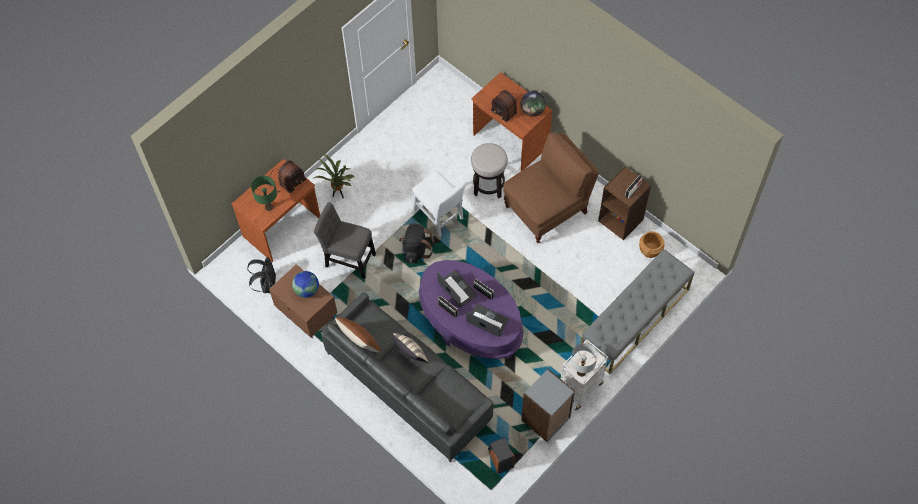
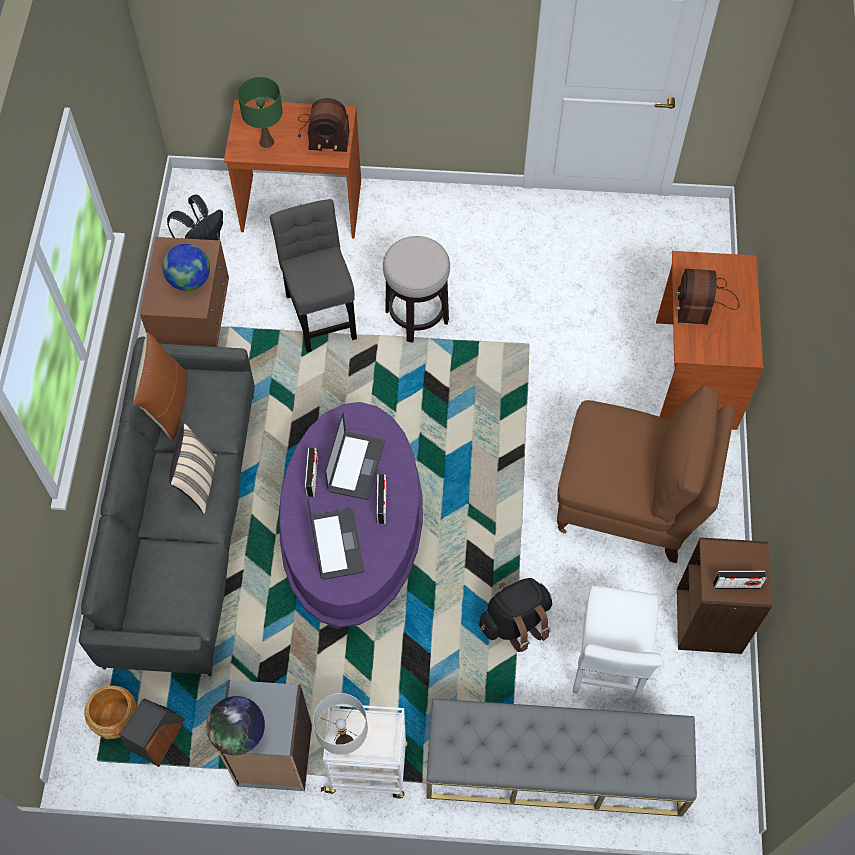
camera: 50 degrees right, 0 degrees up
potted plant [314,154,354,198] -> none
black backpack [399,224,435,264] -> black backpack moved to [479,578,552,652]
white chair [412,171,466,237] -> white chair moved to [573,586,663,703]
stool [471,143,508,199] -> stool moved to [383,236,450,343]
globe [521,91,546,117] -> globe moved to [206,696,265,755]
brown planter [639,231,665,258] -> brown planter moved to [85,686,137,739]

